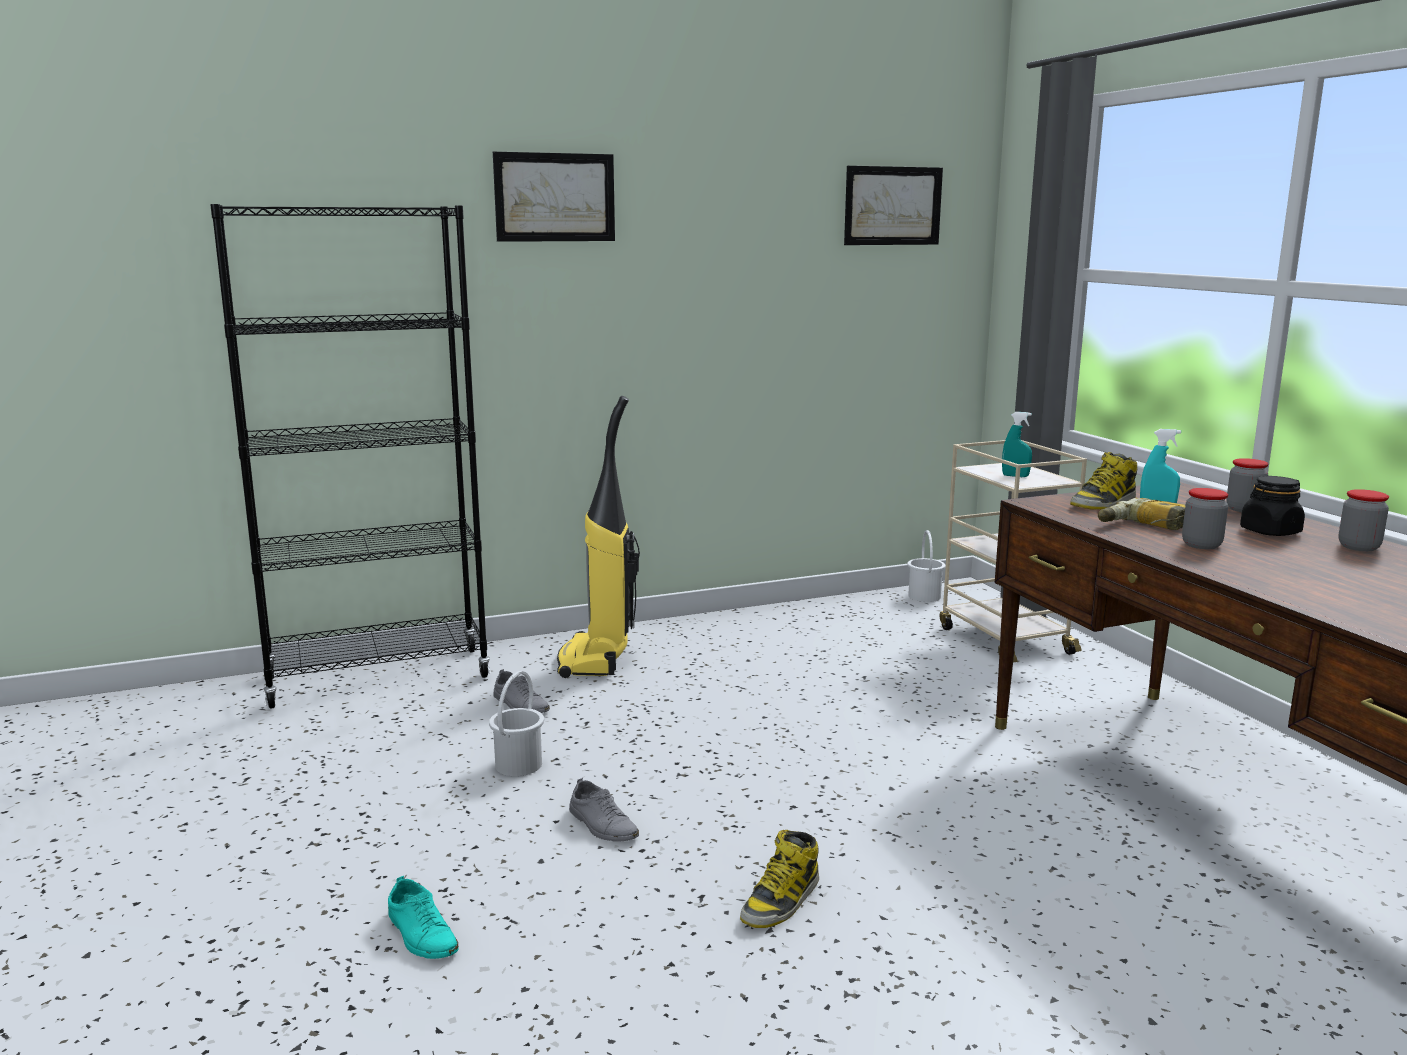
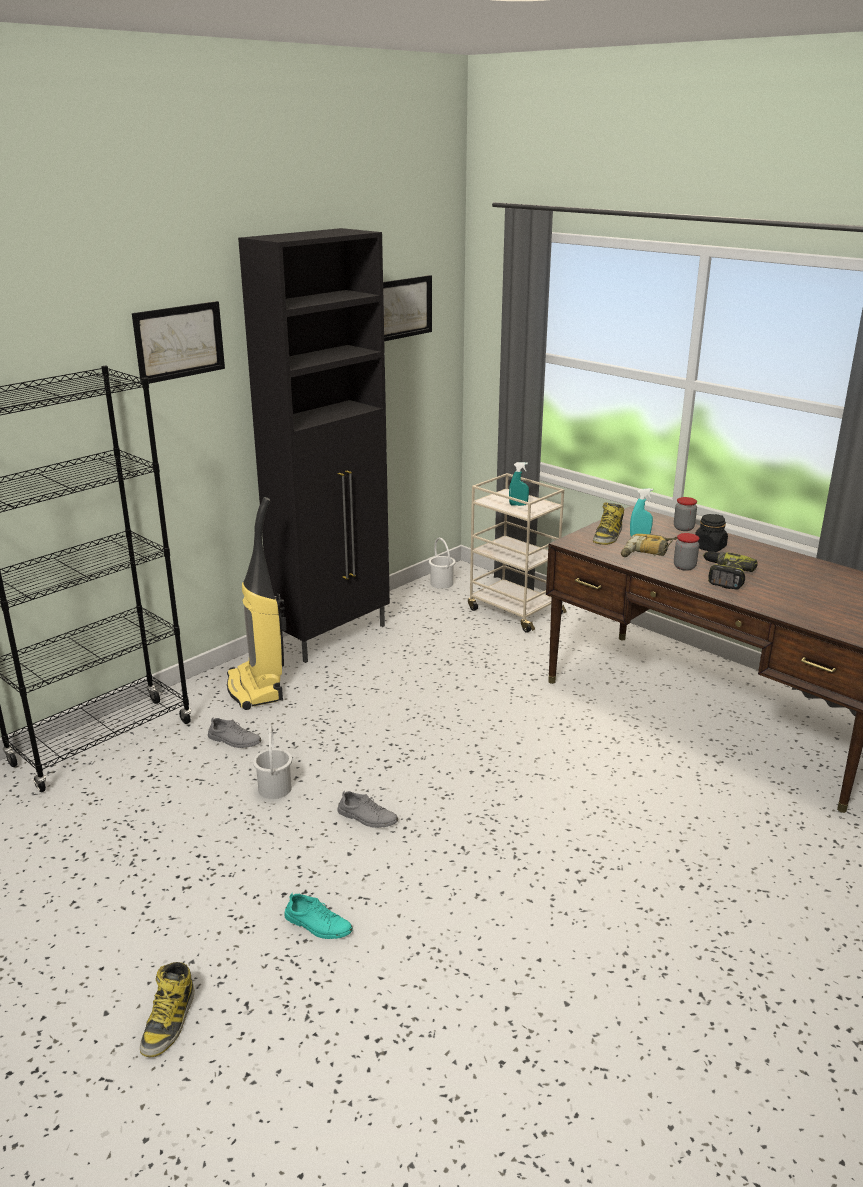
camera: 25 degrees left, 10 degrees up
boot [740,830,819,928] -> boot moved to [140,962,195,1057]
jar [1339,489,1389,551] -> none
none -> black cabinet [238,228,390,663]
none -> power drill [703,551,758,590]

